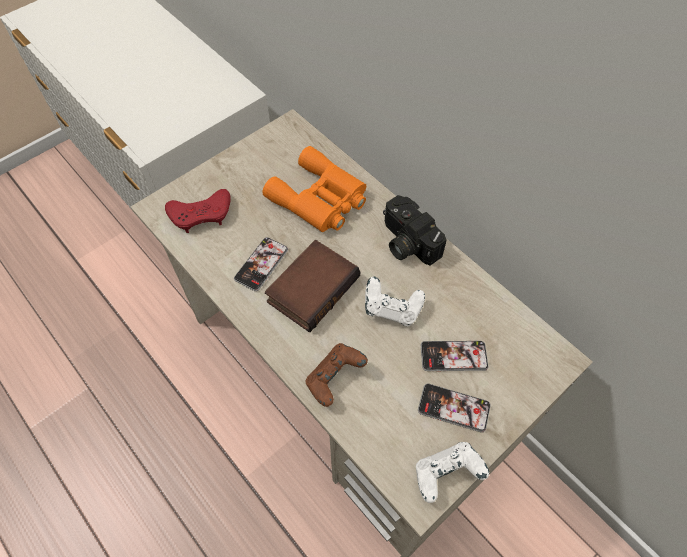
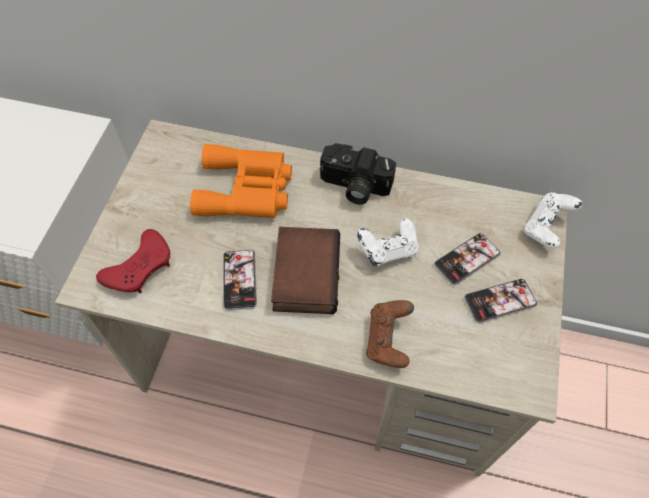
camera: 35 degrees left, 0 degrees up
white game controller [416,442,489,503] -> white game controller moved to [523,192,583,248]

